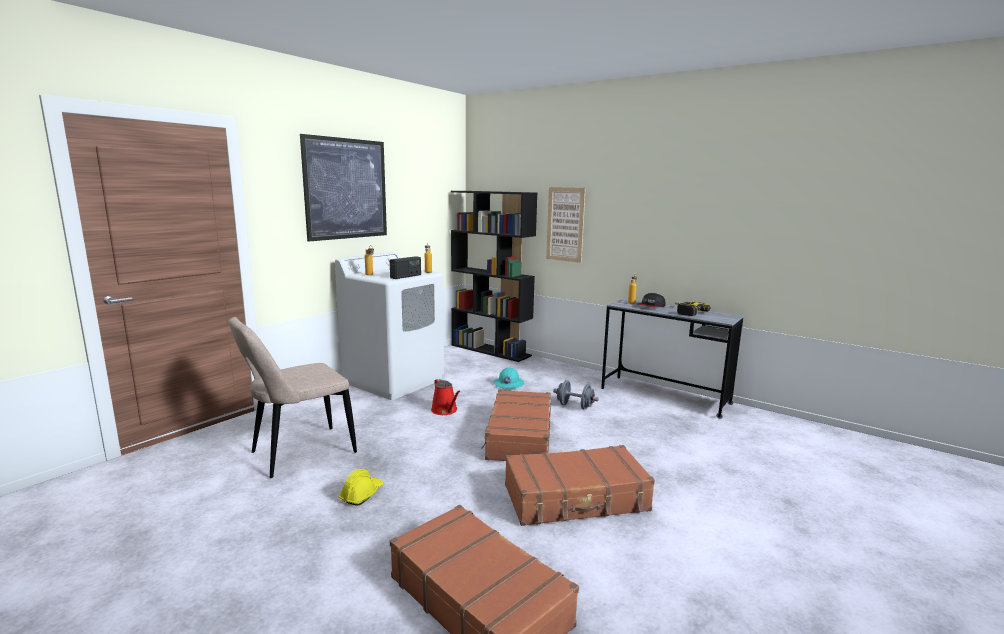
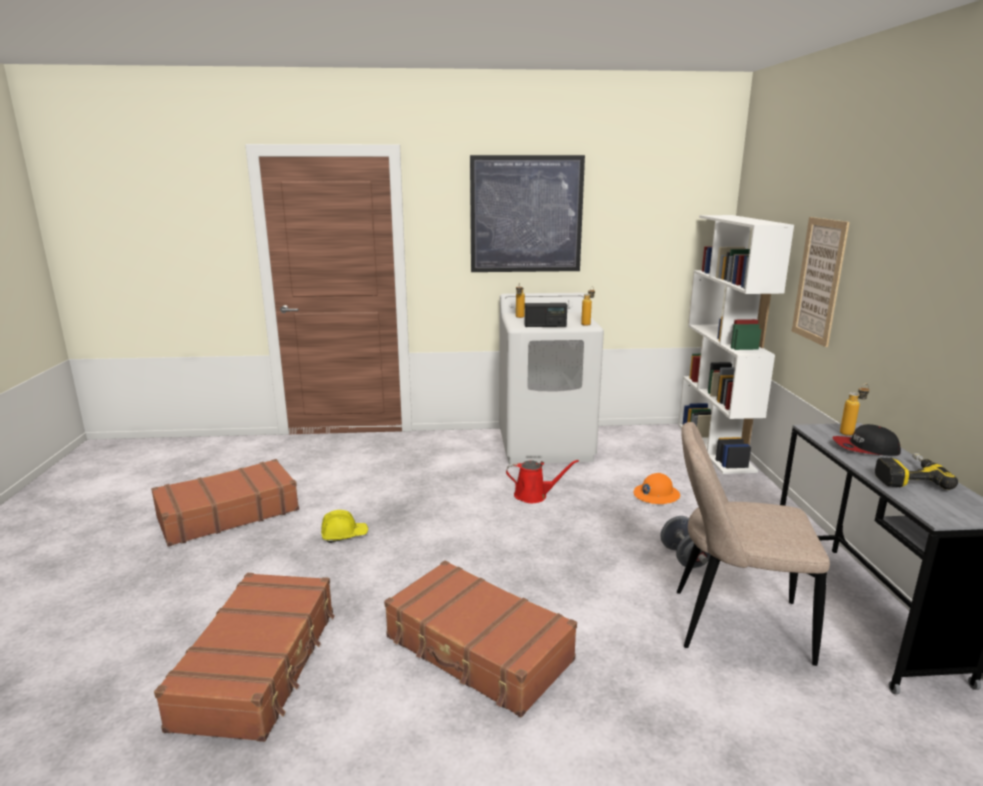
camera: 50 degrees right, 5 degrees up
beige chair [229,317,357,478] -> beige chair moved to [677,422,830,666]
red watering can [431,379,460,415] -> red watering can turned 105 degrees counterclockwise [506,460,579,503]
black bookcase [451,191,537,362] -> white bookcase [678,215,794,474]
brown suitcase [481,390,551,461] -> brown suitcase moved to [151,459,299,547]
turquoise hard hat [493,367,524,389] -> orange hard hat [634,473,680,504]

